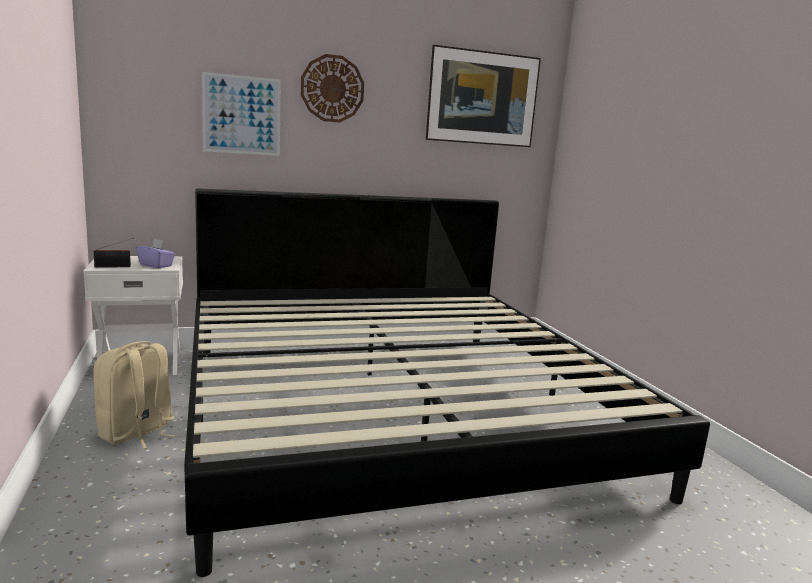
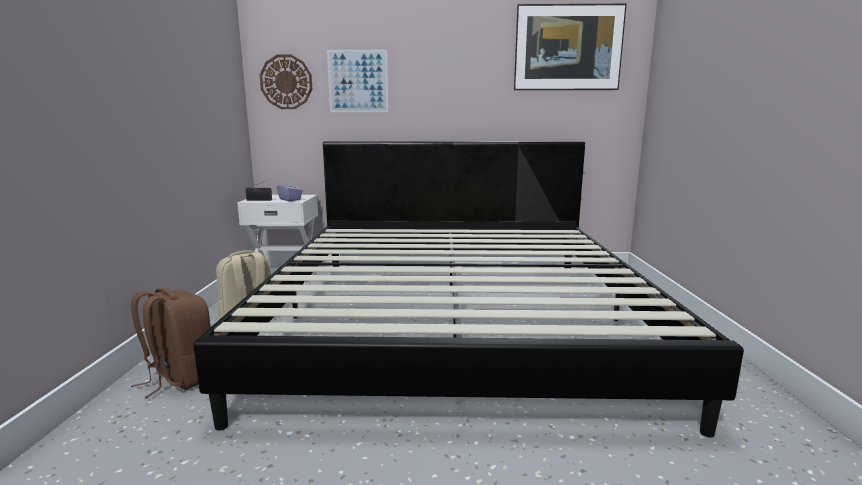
camera: 20 degrees right, 0 degrees up
wall clock [301,54,364,122] -> wall clock moved to [260,54,312,109]
none -> brown backpack [131,288,211,398]

